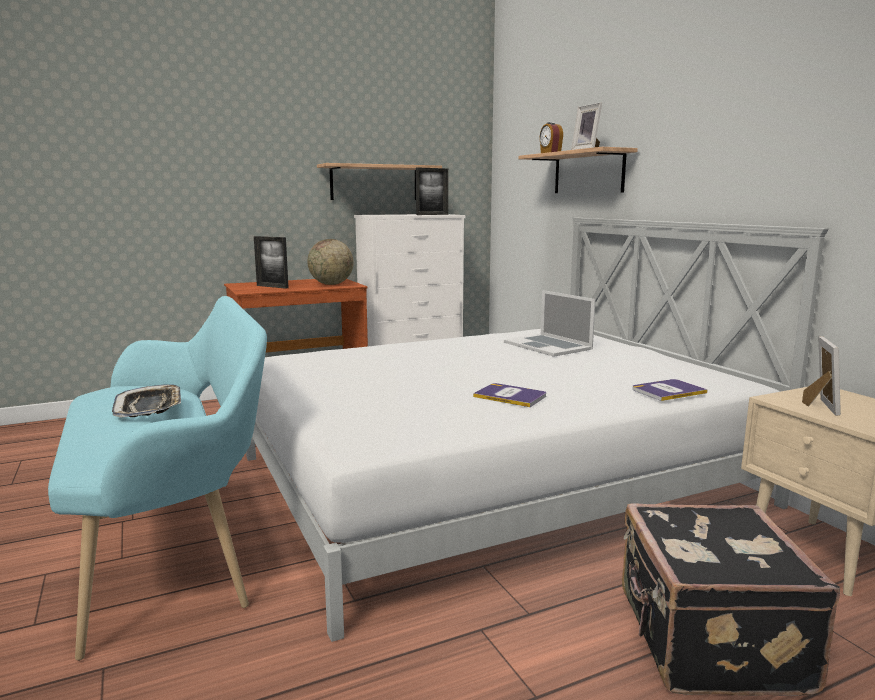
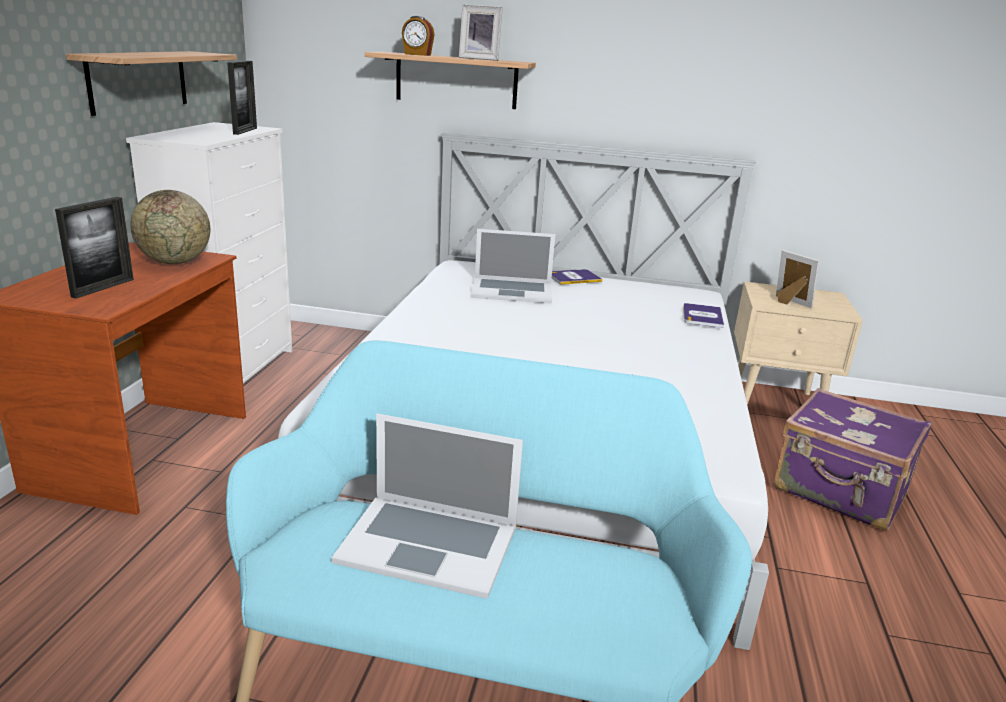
camera: 55 degrees left, 10 degrees up
tray [112,384,181,418] -> laptop [331,413,523,599]
picture frame [254,236,289,289] -> picture frame turned 45 degrees counterclockwise [55,197,134,298]
book [473,383,546,407] -> book moved to [552,269,602,285]
black suitcase [622,503,840,696] -> purple suitcase [773,388,931,531]

